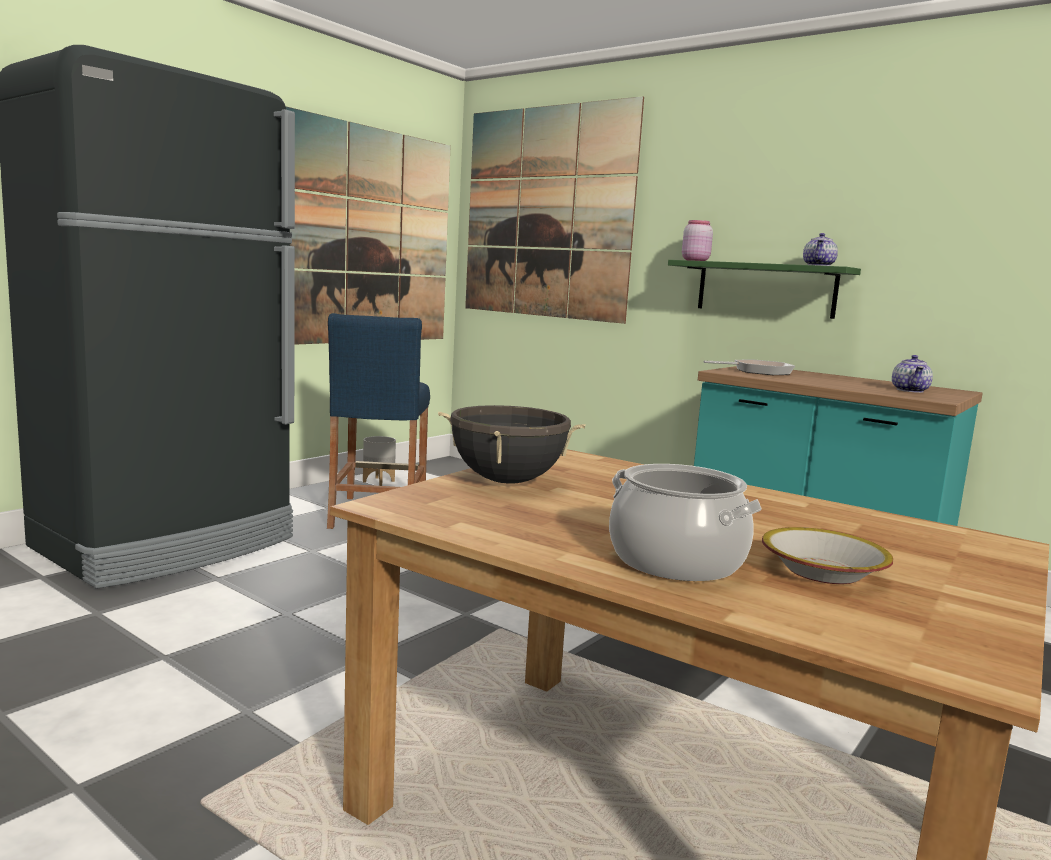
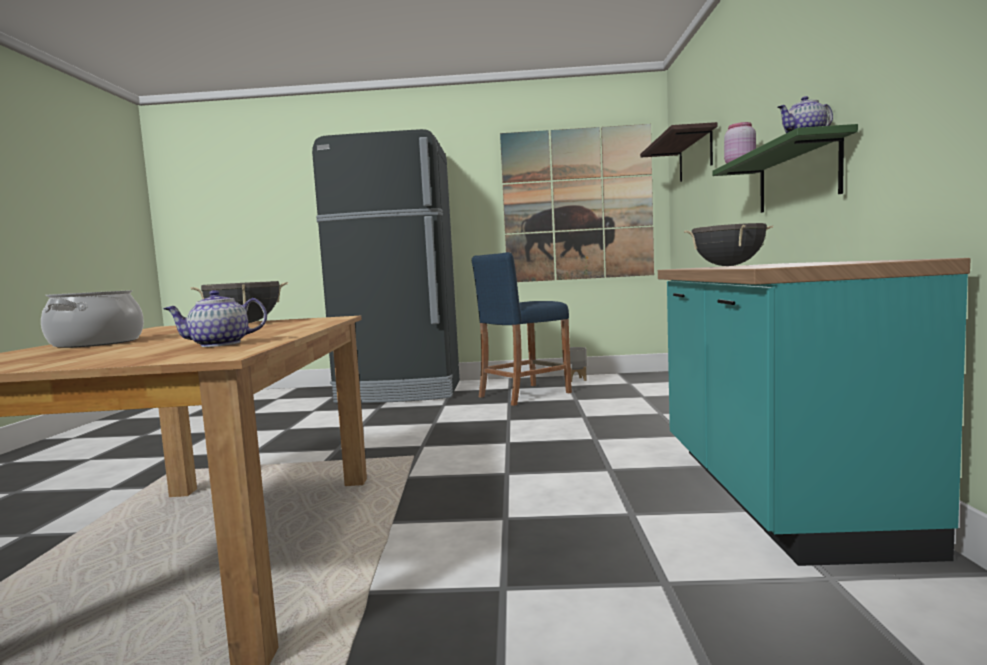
camera: 55 degrees right, 5 degrees down
picture [465,96,644,324] -> shelf [640,122,717,182]
frying pan [704,360,795,375] -> black cooking pot [684,223,773,266]
bowl [762,527,893,584] -> none
teapot [892,355,933,393] -> teapot moved to [163,290,267,347]

